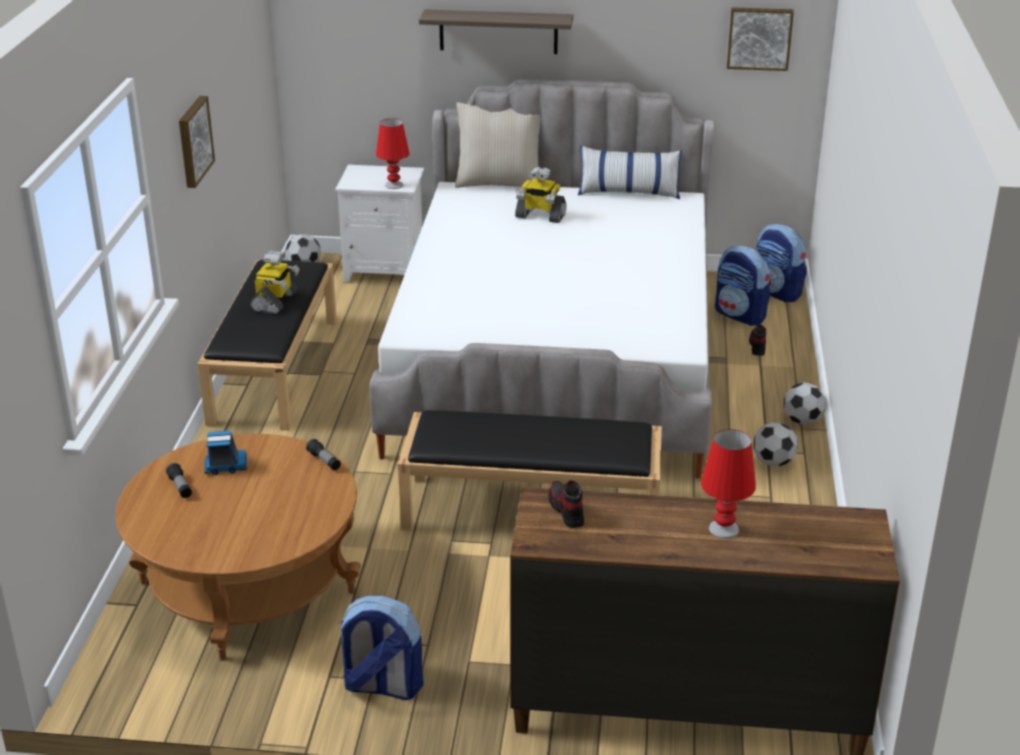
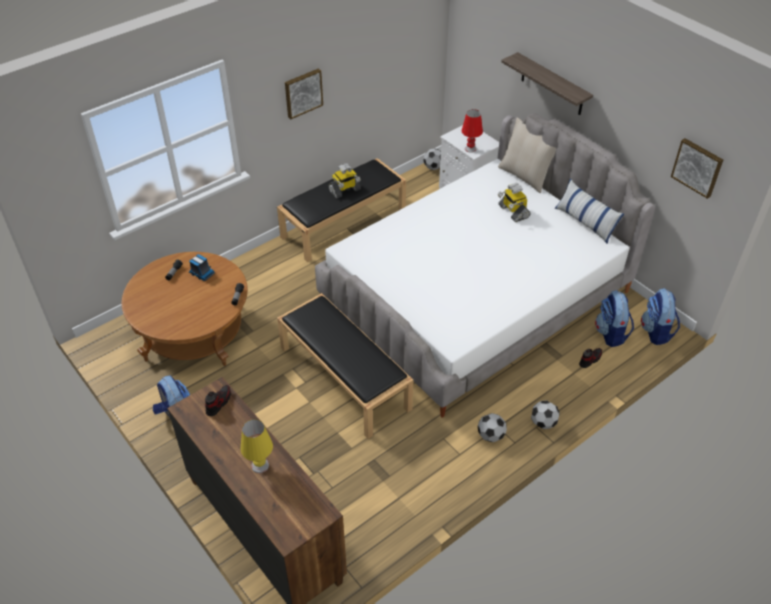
camera: 45 degrees right, 15 degrees up
red table lamp [701,429,756,539] -> yellow table lamp [241,419,273,473]

